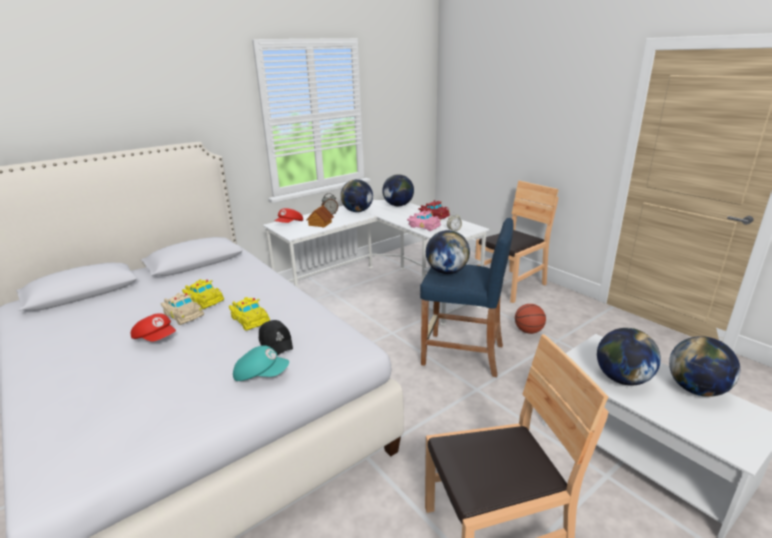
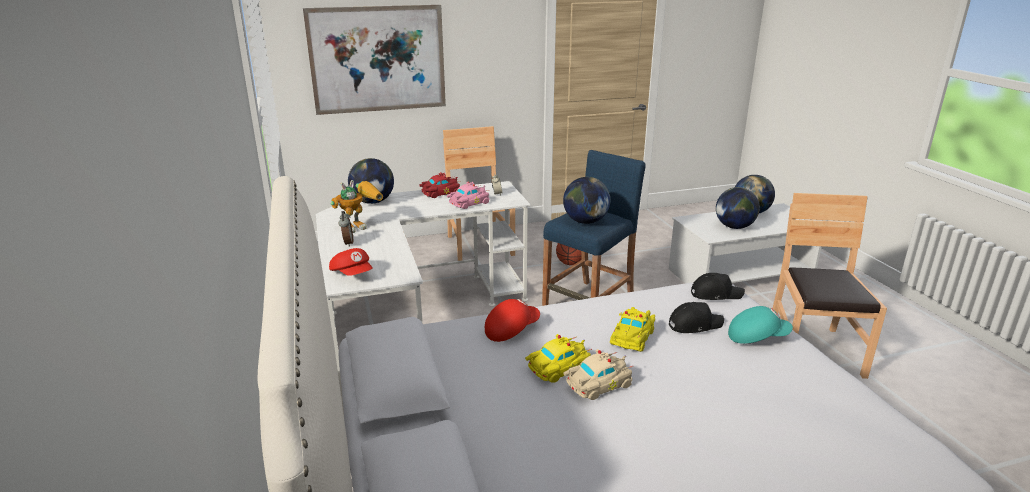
camera: 70 degrees left, 0 degrees up
red cap [131,313,176,342] -> red cap moved to [485,299,540,342]
yellow toy car [229,297,270,331] -> yellow toy car turned 135 degrees clockwise [610,307,655,352]
turquoise cap [233,345,289,381] -> turquoise cap turned 60 degrees clockwise [728,306,793,344]
toy house [306,205,334,228] -> none
globe [340,179,373,212] -> toy robot [331,180,383,233]
none -> picture [303,5,446,115]
none -> black cap [691,273,745,300]

